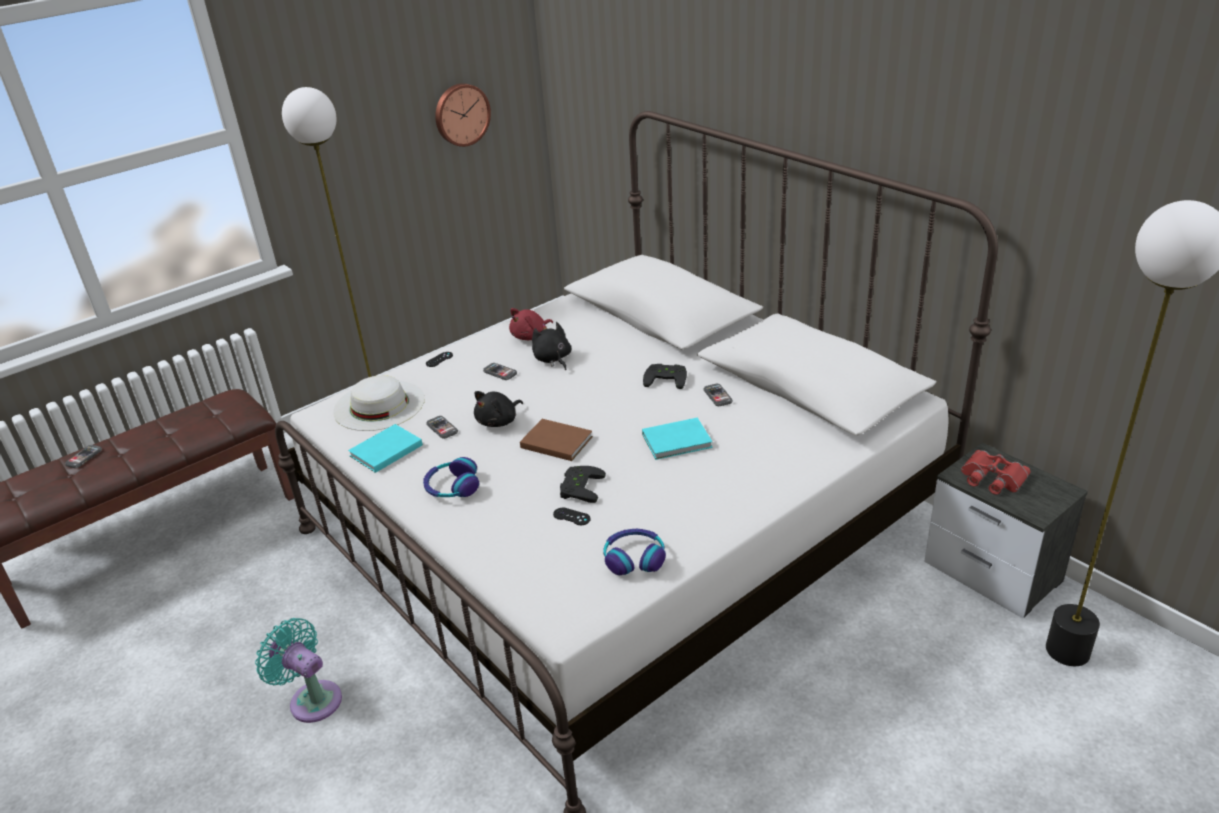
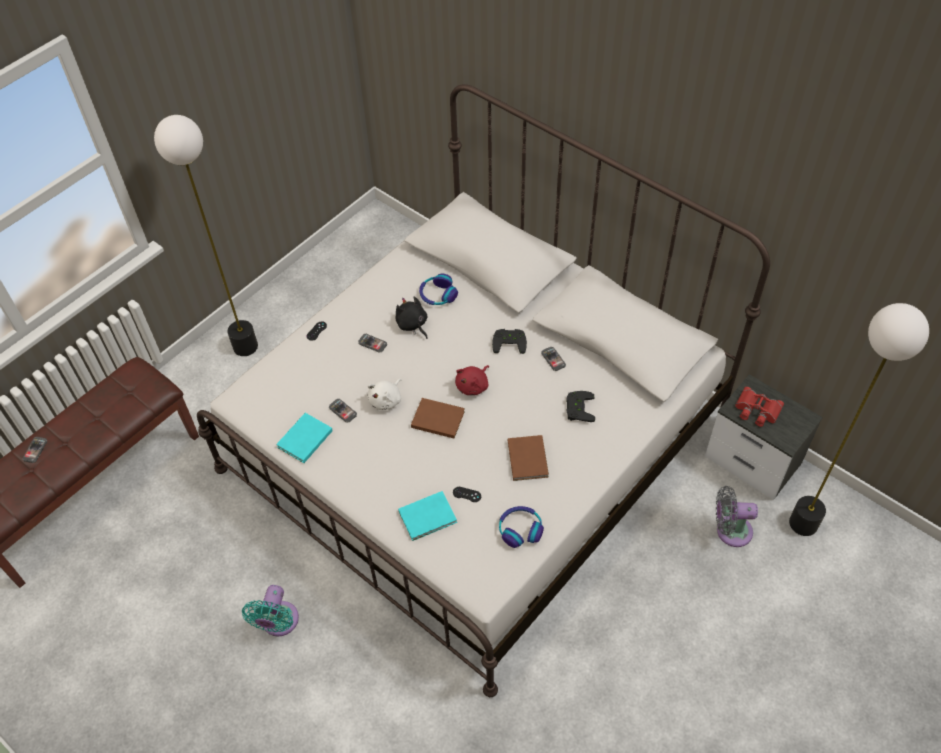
camera: 10 degrees left, 20 degrees up
turquoise fan [255,618,342,723] -> turquoise fan turned 105 degrees counterclockwise [242,585,299,636]
white hat [333,375,425,431] -> none
headphones [423,457,479,497] -> headphones moved to [419,274,458,305]
wall clock [435,83,491,147] -> none
black plush toy [474,391,523,427] -> white plush toy [367,379,402,410]
red plush toy [509,308,553,340] -> red plush toy moved to [455,365,489,395]
black game controller [560,466,606,503] -> black game controller moved to [566,391,595,422]
turquoise book [642,418,713,460] -> turquoise book moved to [398,491,457,541]
none -> brown book [508,435,549,481]
none -> grey fan [716,486,758,547]

